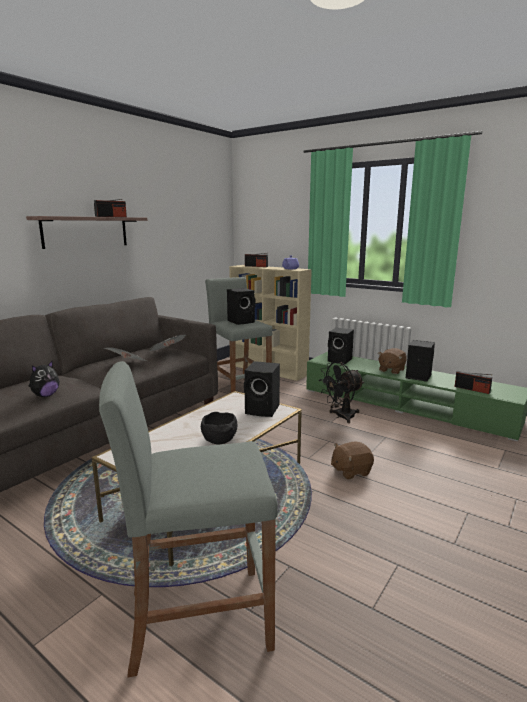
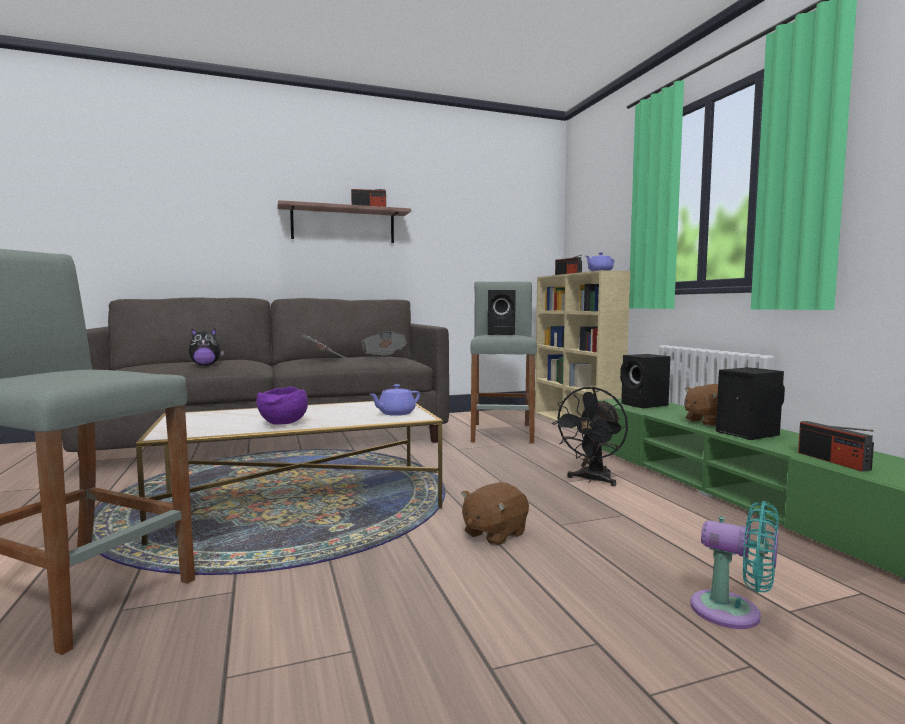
camera: 35 degrees right, 10 degrees down
black bowl [201,412,237,444] -> purple bowl [256,387,308,425]
black speaker [244,361,280,417] -> purple teapot [369,384,420,416]
black fan [318,362,364,423] -> black fan turned 60 degrees counterclockwise [552,387,628,486]
brown plush toy [331,441,374,480] -> brown plush toy turned 60 degrees counterclockwise [461,482,529,546]
none -> turquoise fan [690,501,779,629]

